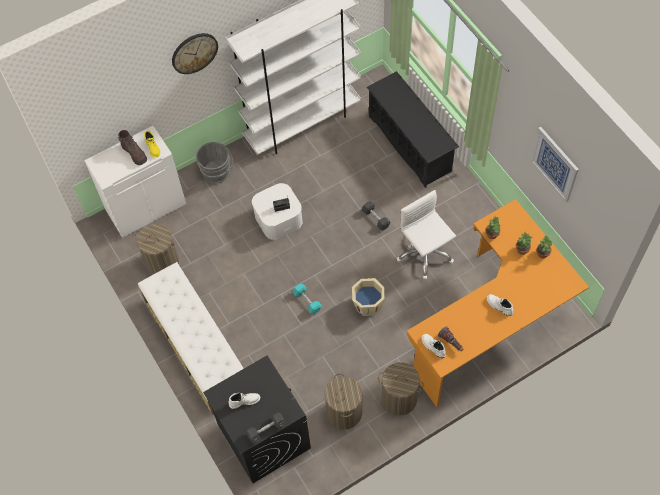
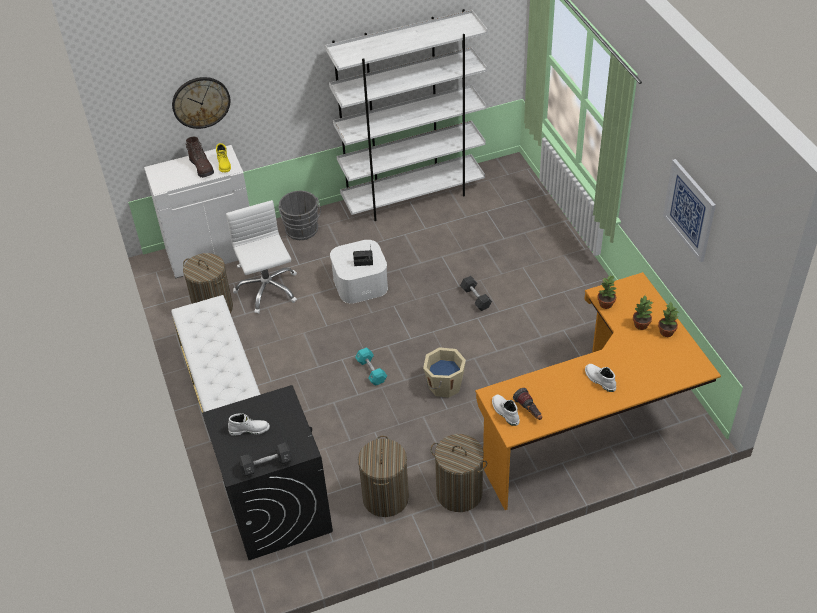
camera: 10 degrees right, 15 degrees down
wall clock [172,33,218,74] -> wall clock moved to [172,77,230,129]
black shoe rack [367,71,459,188] -> none
white office chair [397,190,456,279] -> white office chair moved to [226,200,297,314]

